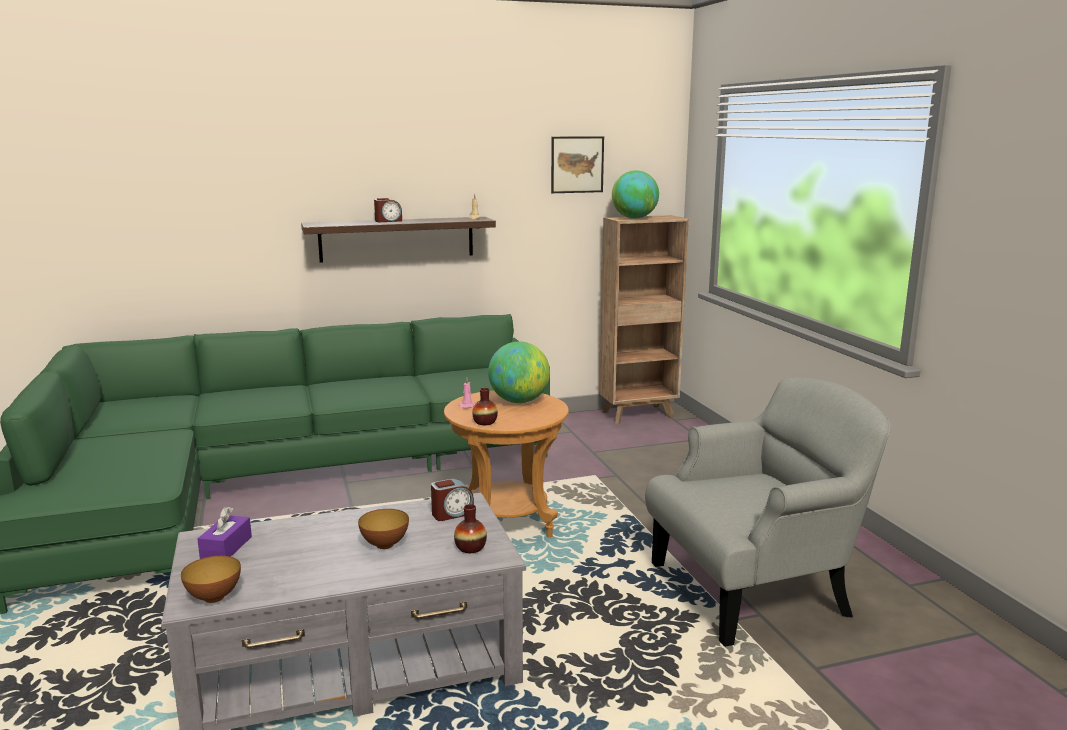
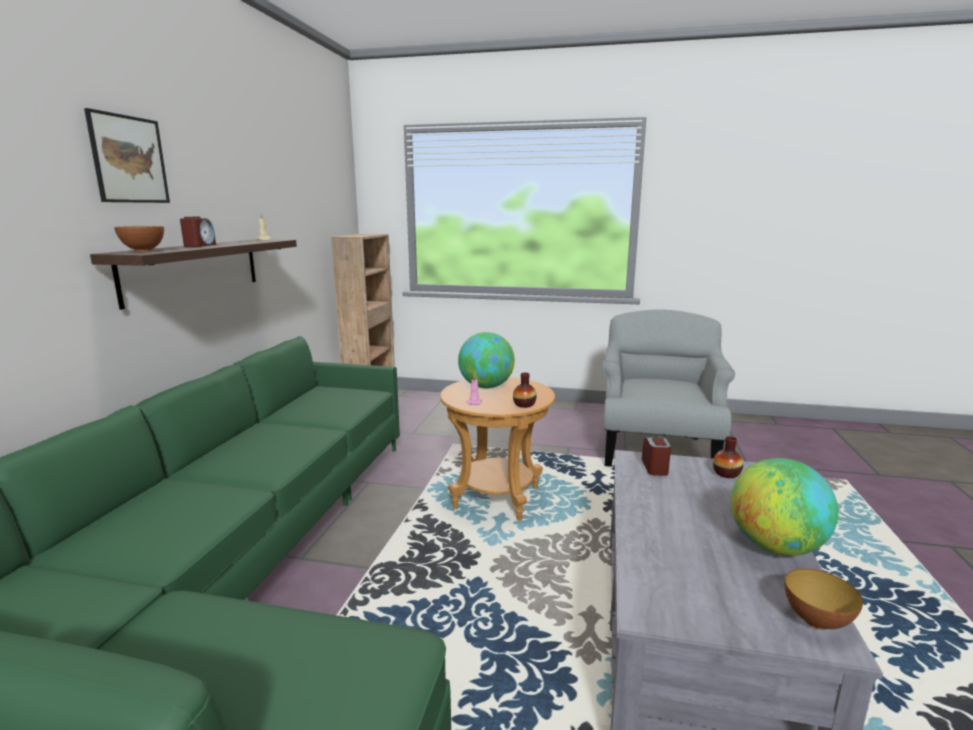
camera: 60 degrees left, 0 degrees up
purple tissue box [197,507,252,559] -> none
bowl [358,509,409,549] -> bowl moved to [114,226,164,252]
picture [551,136,604,193] -> picture moved to [84,108,170,203]
globe [612,170,659,219] -> globe moved to [731,458,838,556]

